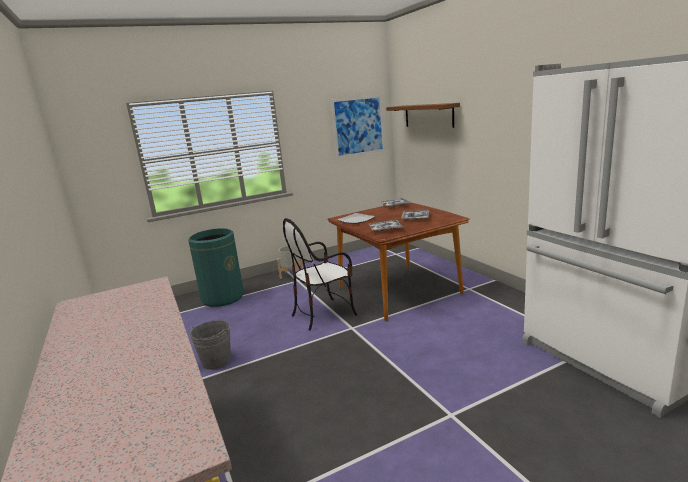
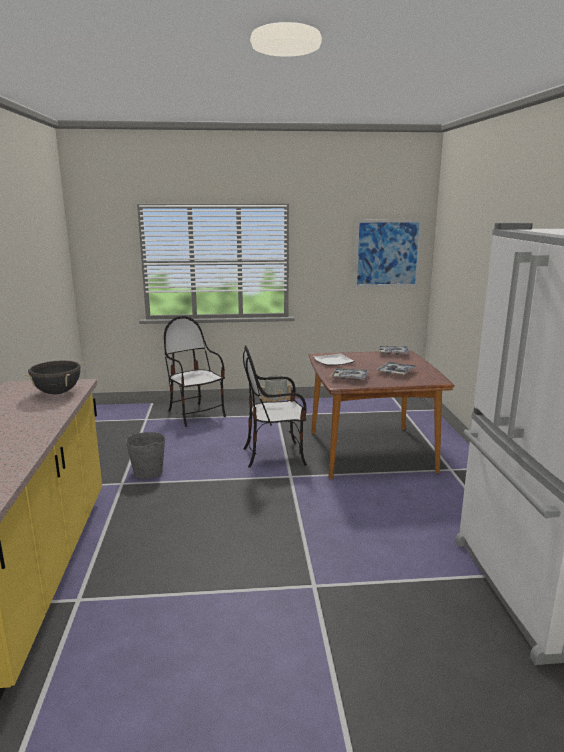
camera: 20 degrees right, 0 degrees up
green trash can [188,229,244,307] -> chair [164,316,226,427]
brown shelf [386,103,460,128] -> none
none -> black cooking pot [24,360,83,394]

